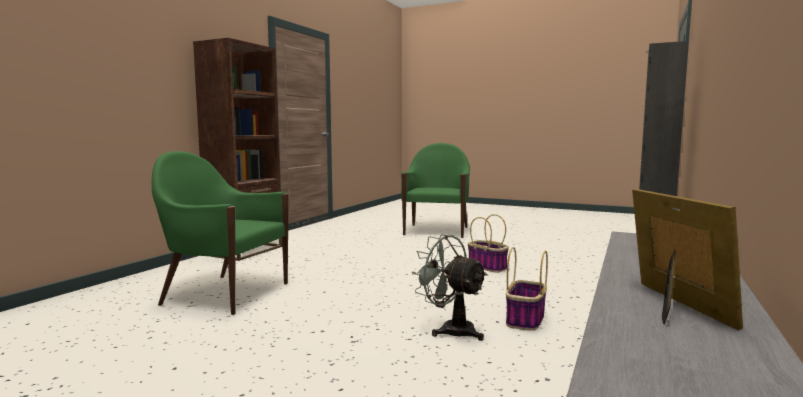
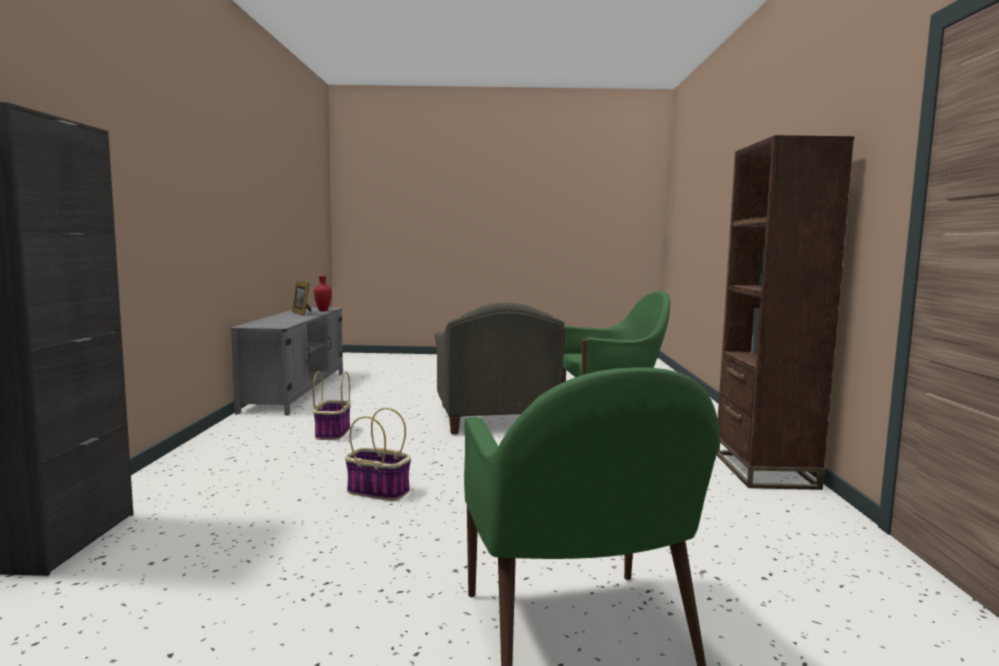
camera: 155 degrees right, 0 degrees up
grey fan [411,234,488,341] -> none
none -> red vase [314,276,332,311]
none -> grey armchair [434,303,564,434]

